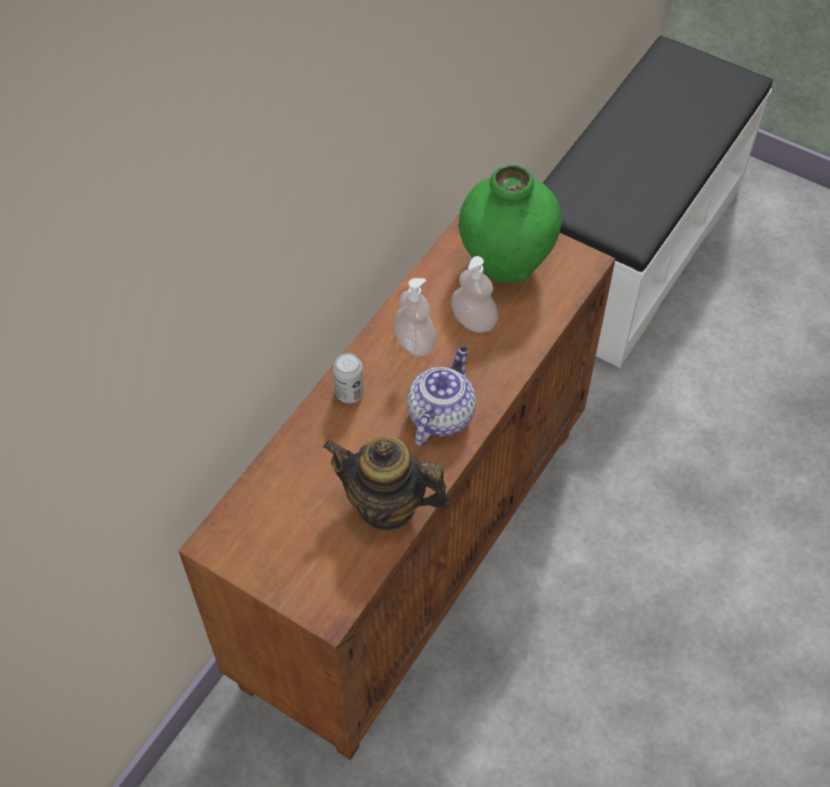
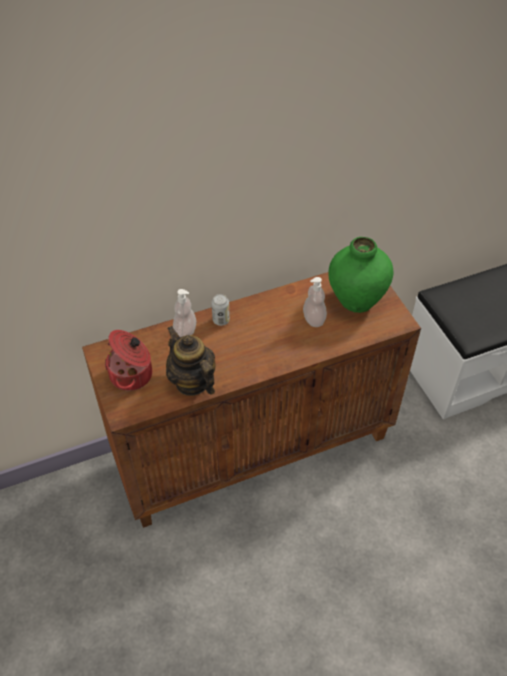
camera: 35 degrees right, 5 degrees down
soap dispenser [394,278,436,356] -> soap dispenser moved to [173,289,196,337]
teapot [407,346,476,446] -> none
none -> cooking pot [105,330,152,391]

